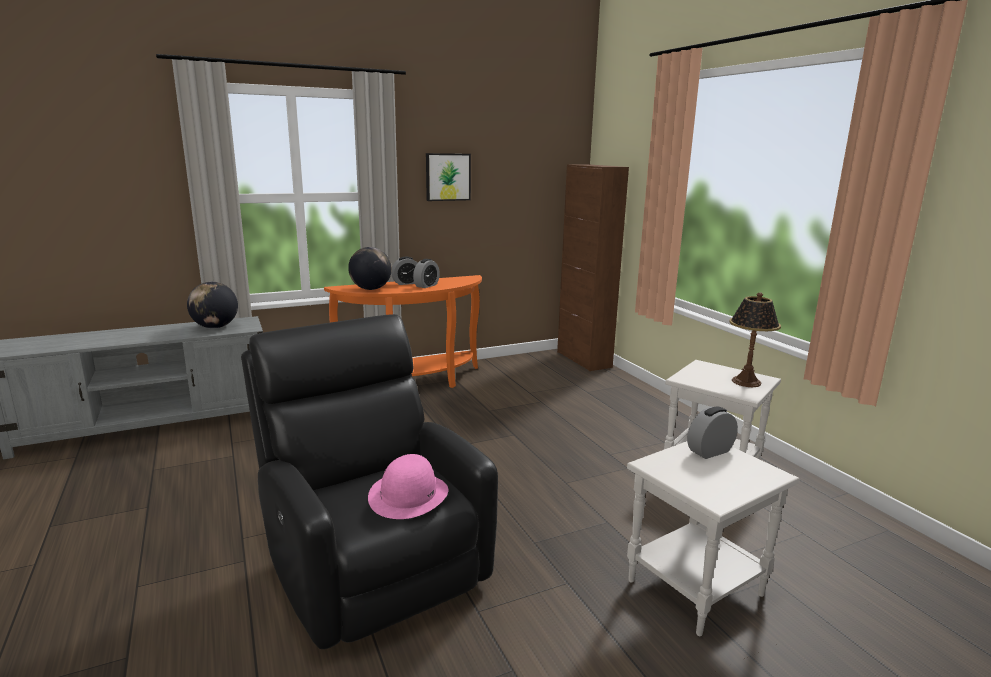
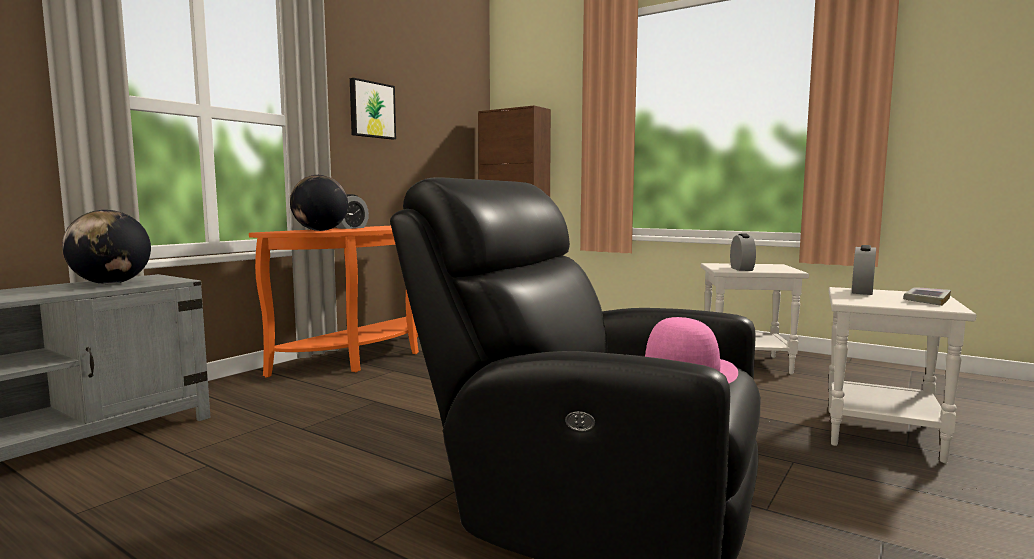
camera: 30 degrees left, 10 degrees down
alarm clock [413,259,440,288] -> alarm clock moved to [730,234,756,271]
table lamp [730,292,781,387] -> none
none -> book [903,287,951,306]

